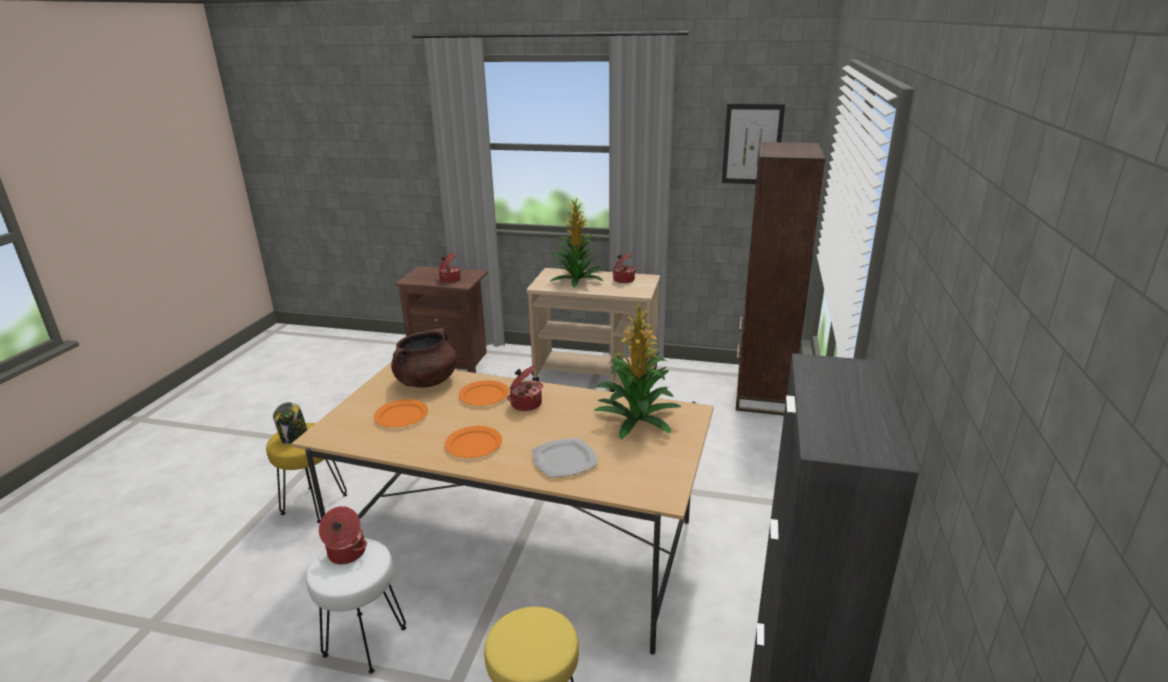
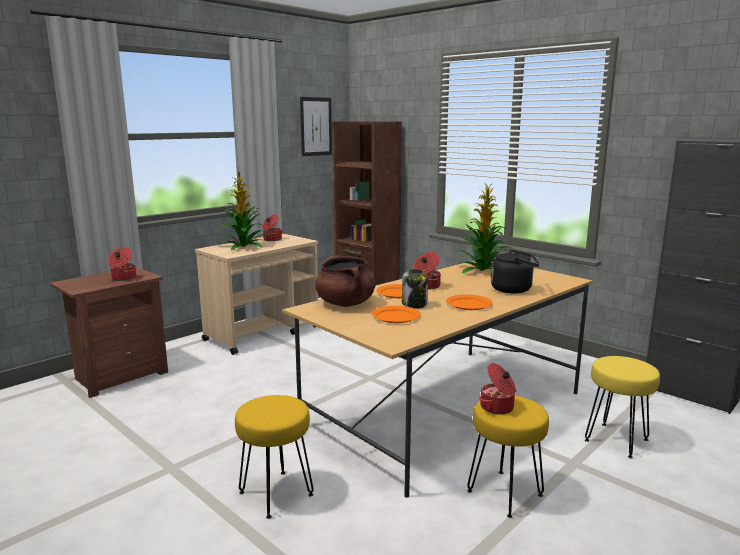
camera: 60 degrees left, 10 degrees down
jar [273,402,308,444] -> jar moved to [402,269,428,308]
white stool [306,538,406,674] -> yellow stool [467,396,549,518]
plate [532,438,598,477] -> black kettle [491,250,539,293]

